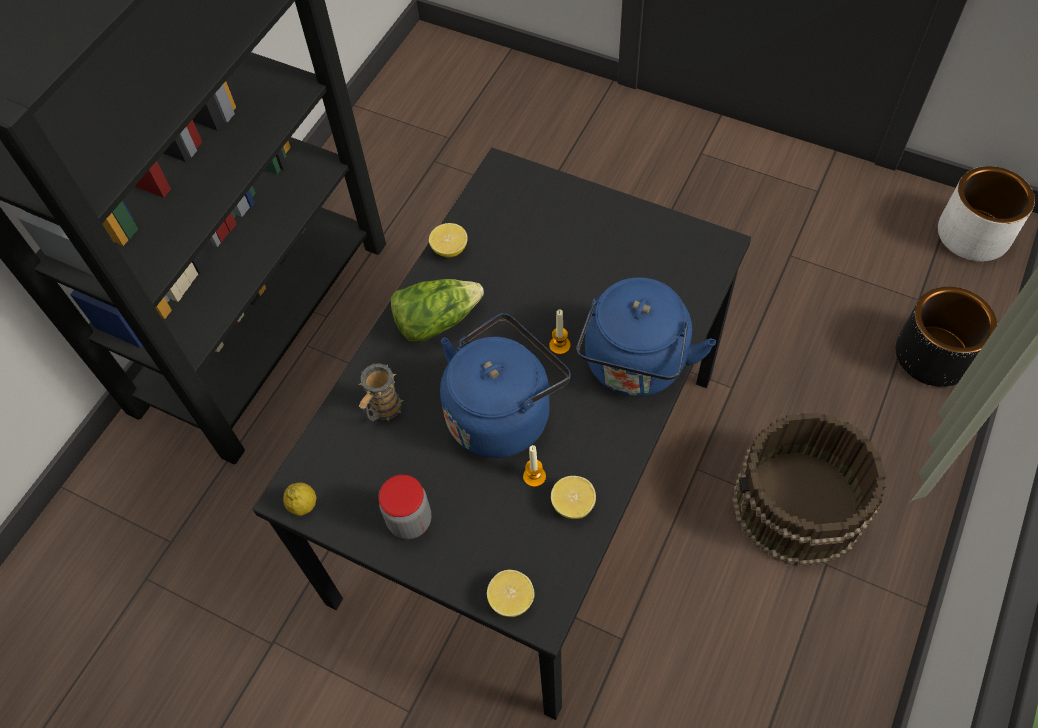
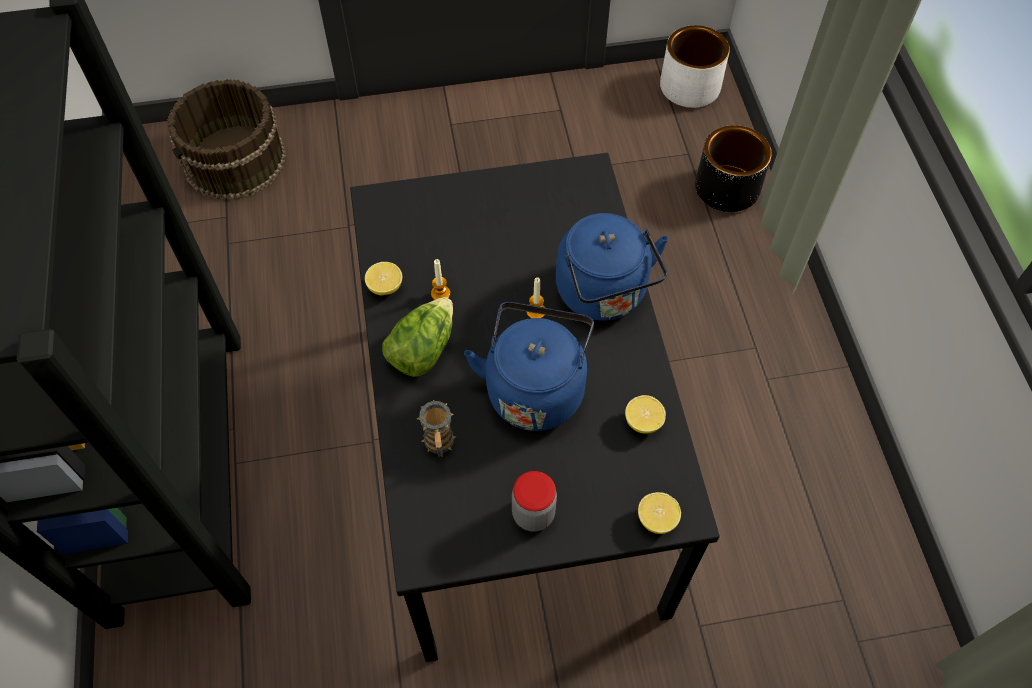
camera: 40 degrees left, 0 degrees up
lemon [283,482,316,516] -> none
candle [523,445,546,487] -> candle moved to [431,259,450,300]
brown bucket [732,412,886,566] -> brown bucket moved to [167,79,286,200]

